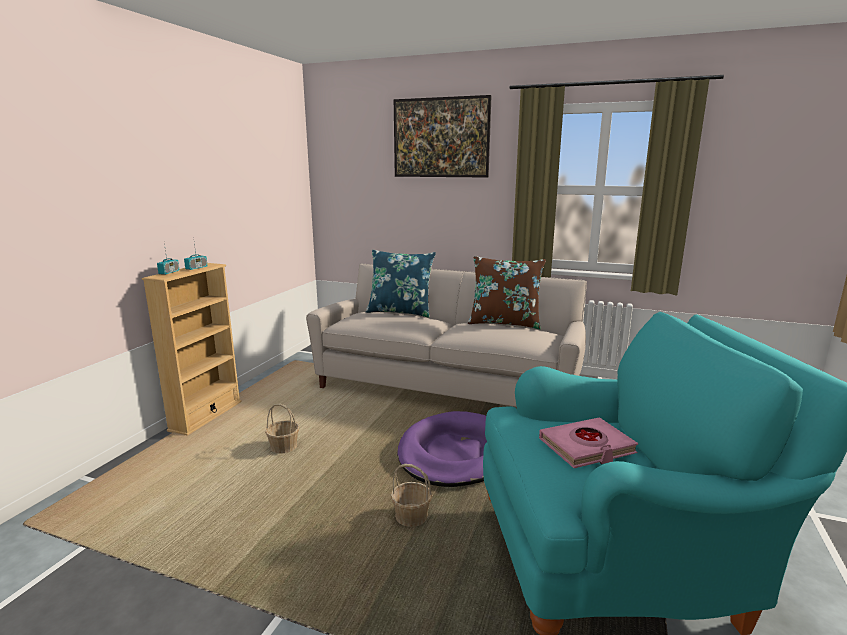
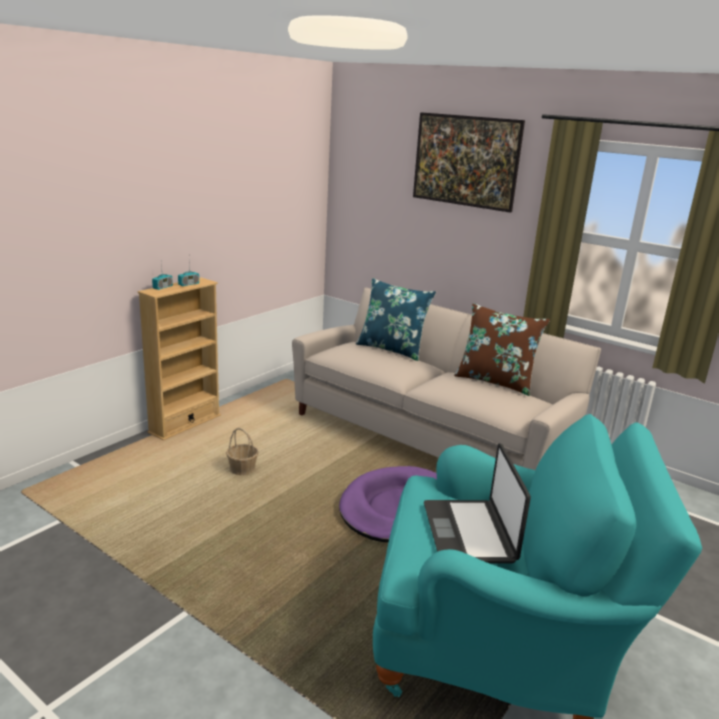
camera: 15 degrees right, 5 degrees up
basket [391,464,432,527] -> none
pink book [539,417,638,468] -> laptop [424,443,531,563]

